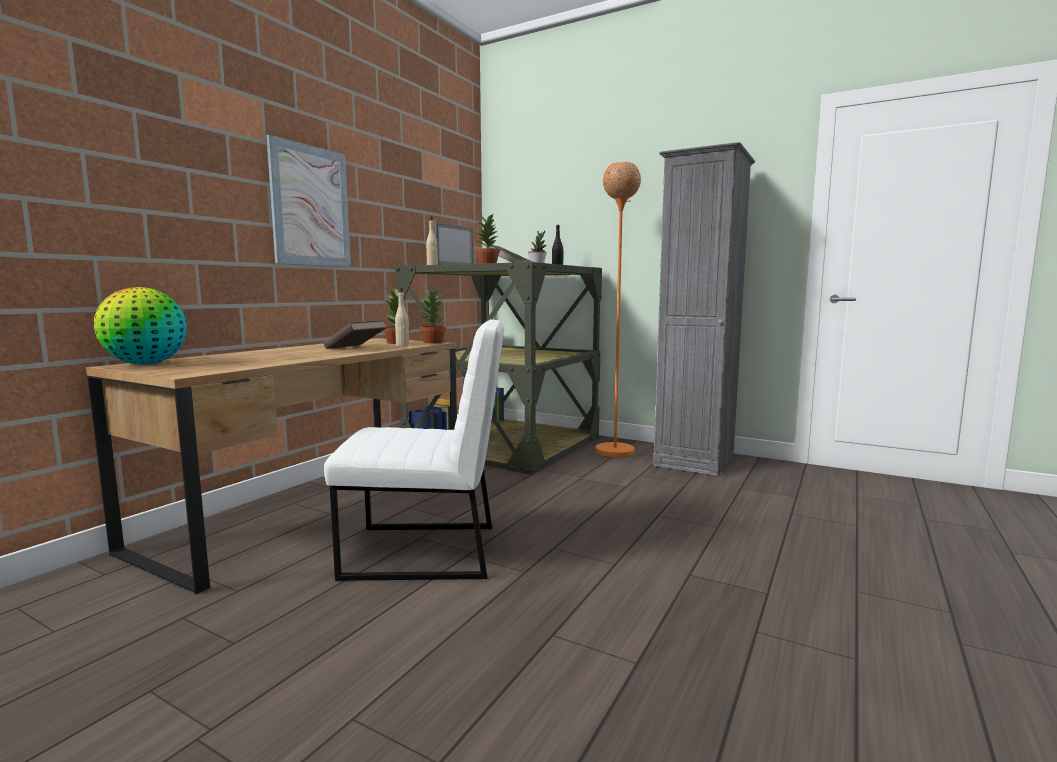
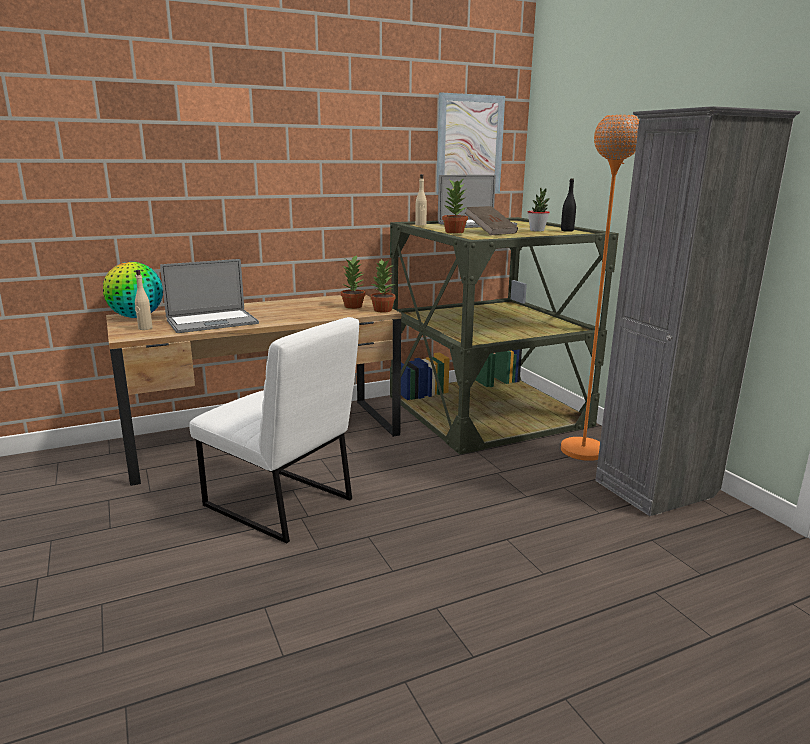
camera: 35 degrees right, 10 degrees up
picture [266,135,351,267] -> picture moved to [436,92,505,194]
brown book [324,320,387,349] -> none
beige bottle [395,288,409,346] -> beige bottle moved to [135,270,153,330]
none -> laptop [160,259,259,333]

